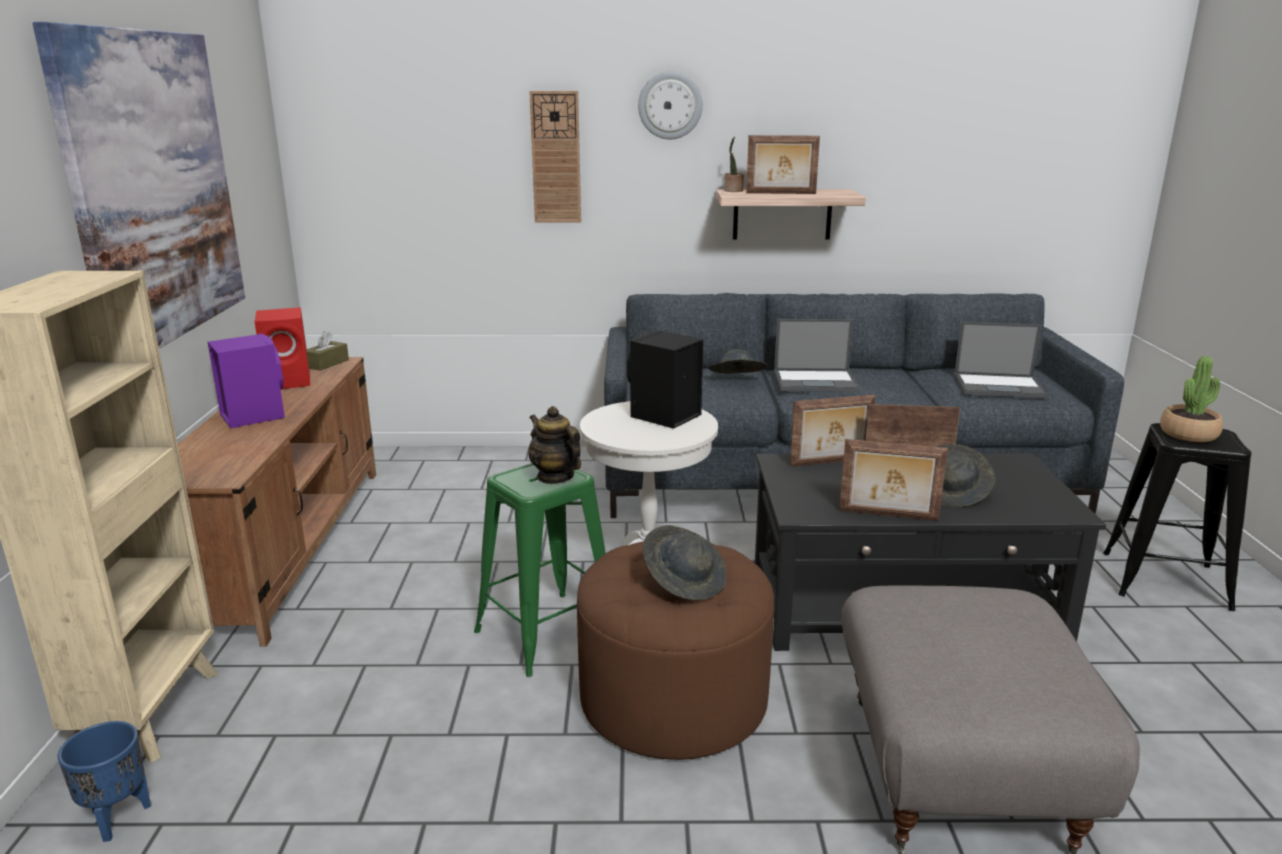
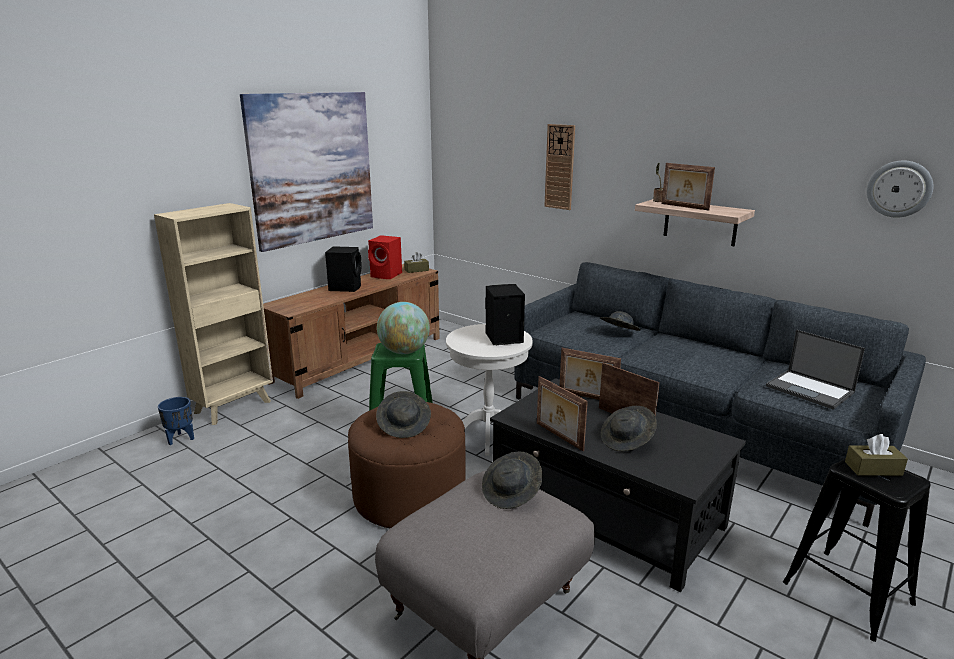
camera: 40 degrees right, 0 degrees up
purple speaker [208,334,285,428] -> black speaker [325,246,362,292]
teapot [529,406,581,484] -> globe [377,302,430,354]
wall clock [638,71,703,139] -> wall clock moved to [867,160,933,218]
laptop [774,319,860,392] -> none
potted plant [1160,356,1223,442] -> brown tissue box [845,434,908,476]
none -> grey hat [482,452,543,509]

